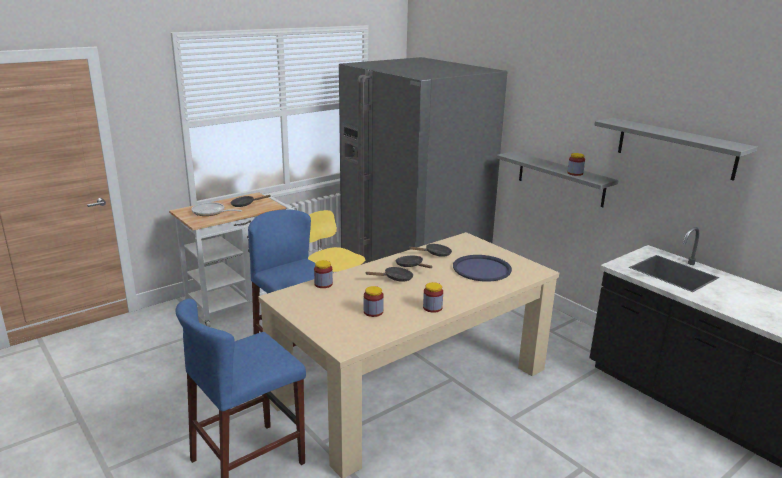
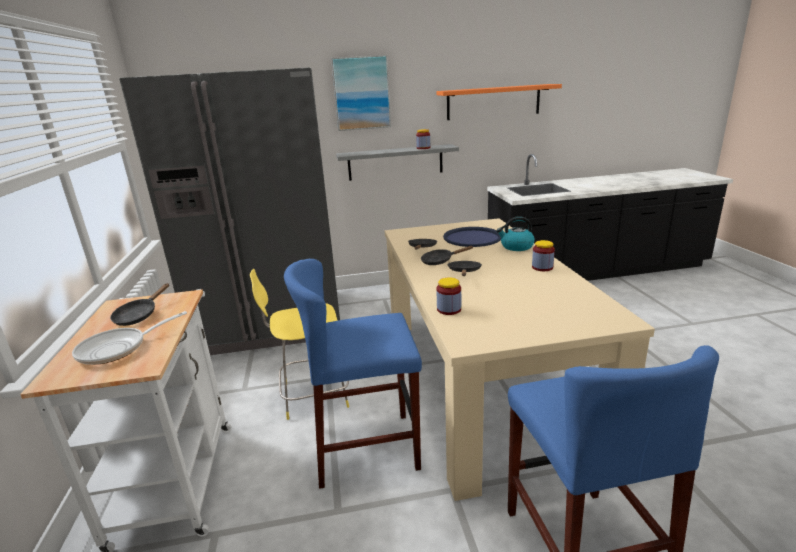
camera: 60 degrees left, 0 degrees up
jar [364,286,384,317] -> none
grey shelf [594,118,758,181] -> orange shelf [437,84,562,120]
none -> picture [331,55,391,131]
none -> kettle [496,216,535,251]

